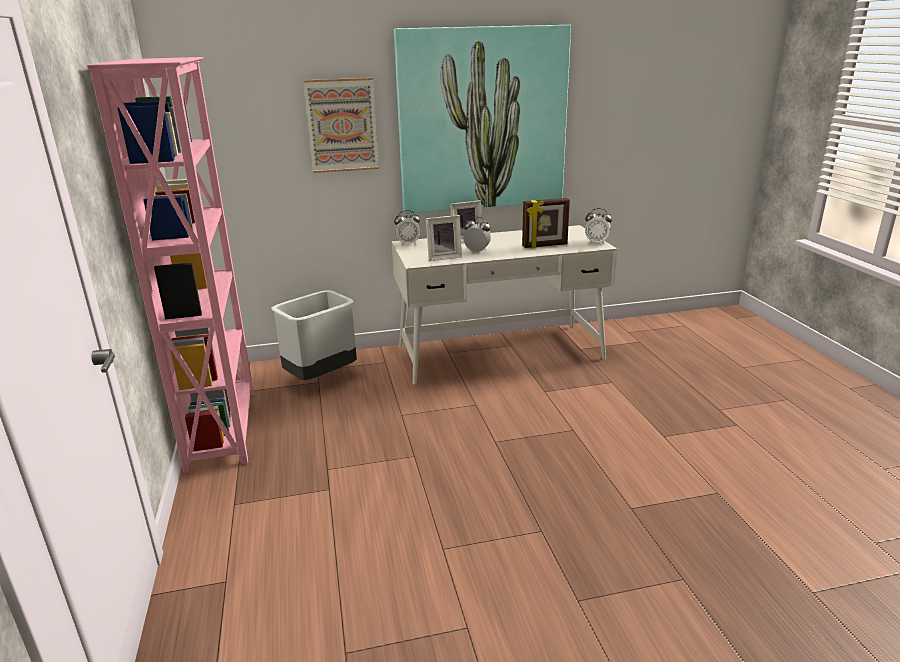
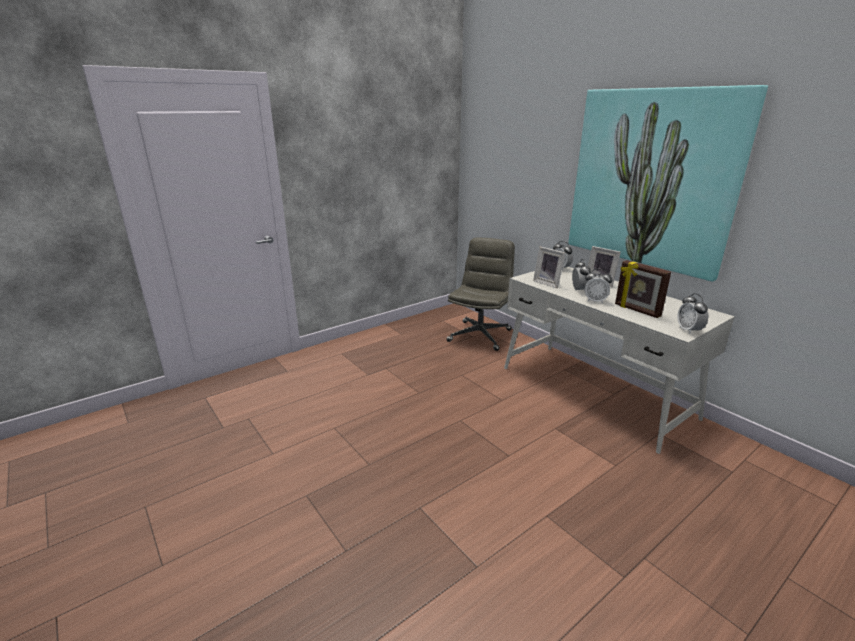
camera: 65 degrees right, 0 degrees up
pink bookcase [87,57,254,473] -> none
grey trash can [271,290,357,380] -> grey office chair [446,237,515,351]
picture [303,78,379,173] -> none
none -> alarm clock [585,269,612,304]

